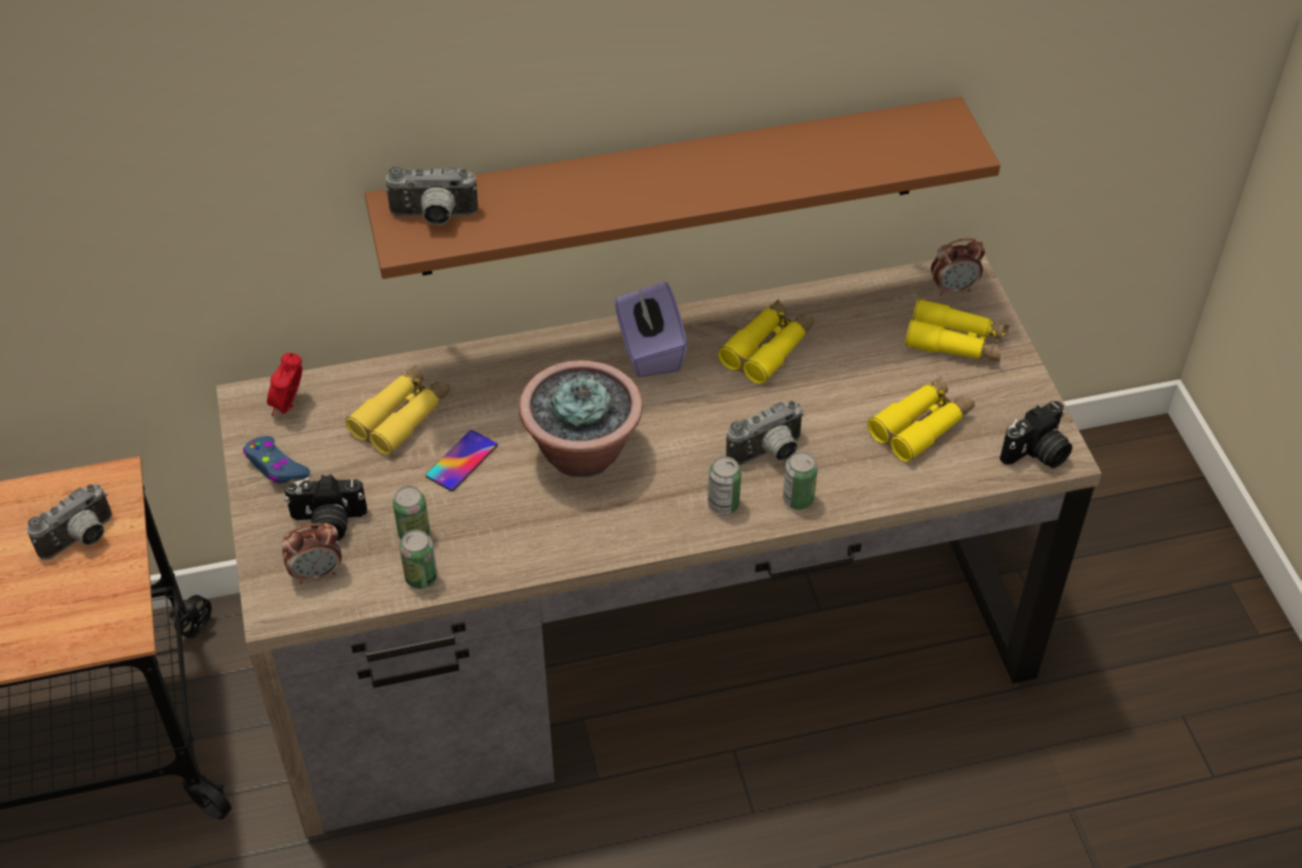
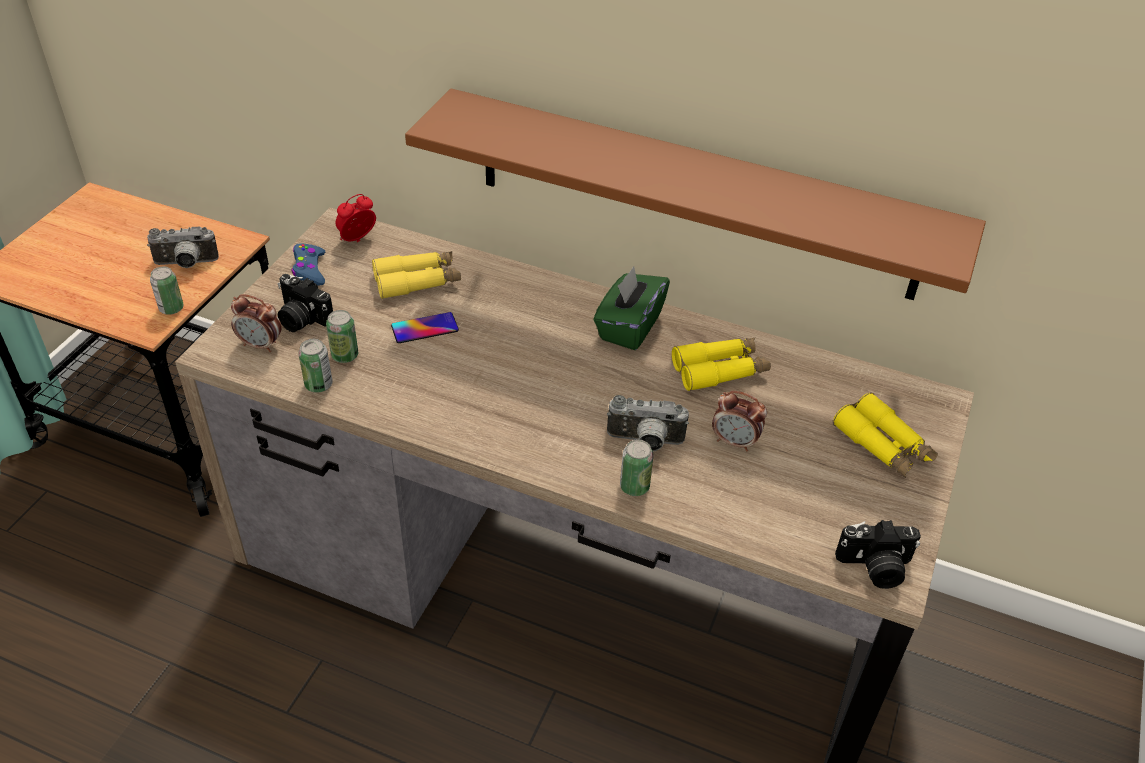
camera: 35 degrees right, 5 degrees down
camera [385,167,478,225] -> none
potted plant [519,361,642,478] -> none
purple tissue box [615,282,687,377] -> green tissue box [594,266,670,350]
can [708,456,741,515] -> can moved to [150,266,184,315]
yellow binoculars [868,376,975,462] -> none
alarm clock [931,238,985,296] -> alarm clock moved to [712,391,767,451]

